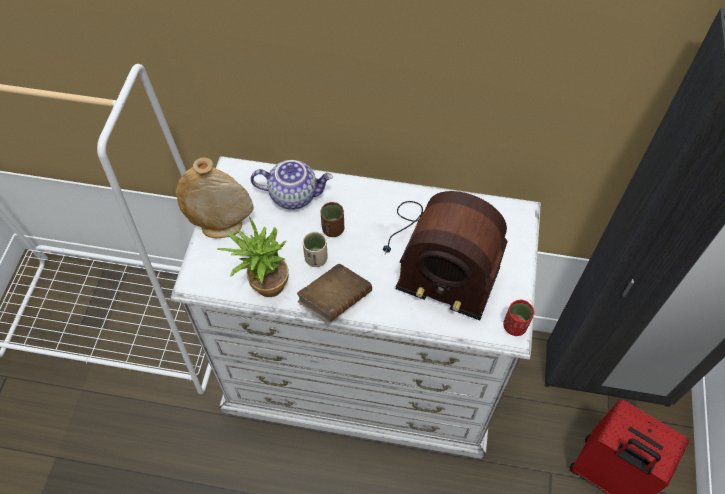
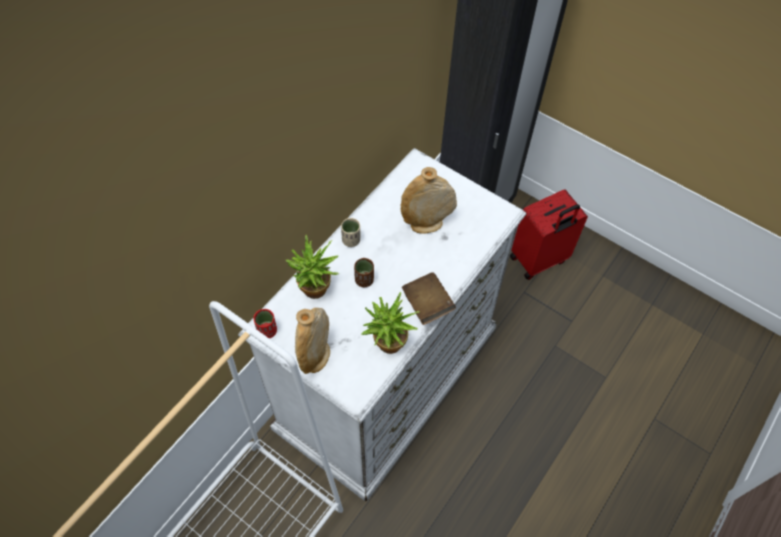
camera: 65 degrees left, 0 degrees up
teapot [251,160,333,210] -> potted plant [286,235,339,299]
beige cup [303,232,328,267] -> beige cup moved to [341,218,360,247]
radio [383,191,508,320] -> beige vase [401,167,457,234]
red cup [503,300,534,336] -> red cup moved to [254,309,277,339]

